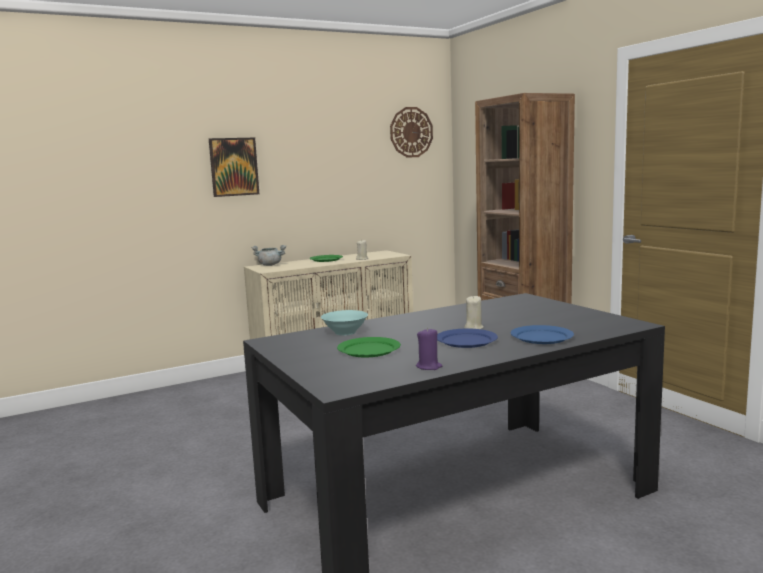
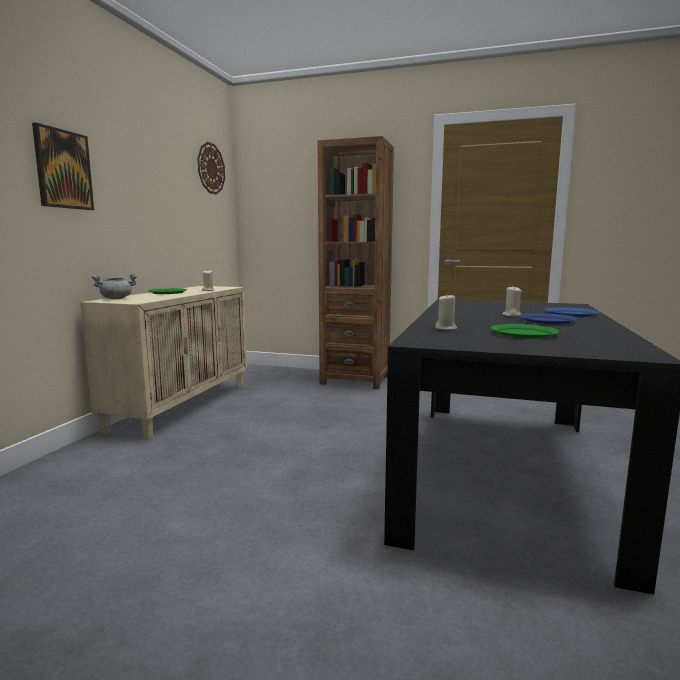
camera: 45 degrees left, 0 degrees up
turquoise bowl [321,310,368,335] -> beige candle [435,293,457,330]
purple candle [416,327,442,370] -> none

